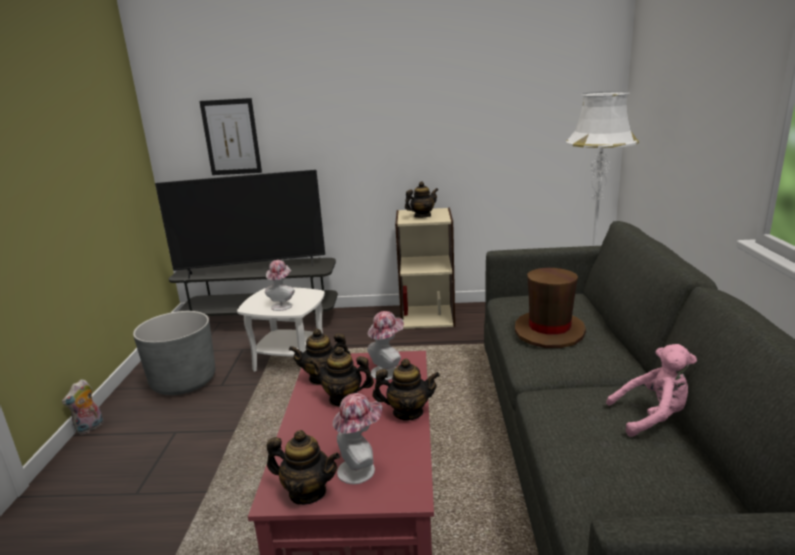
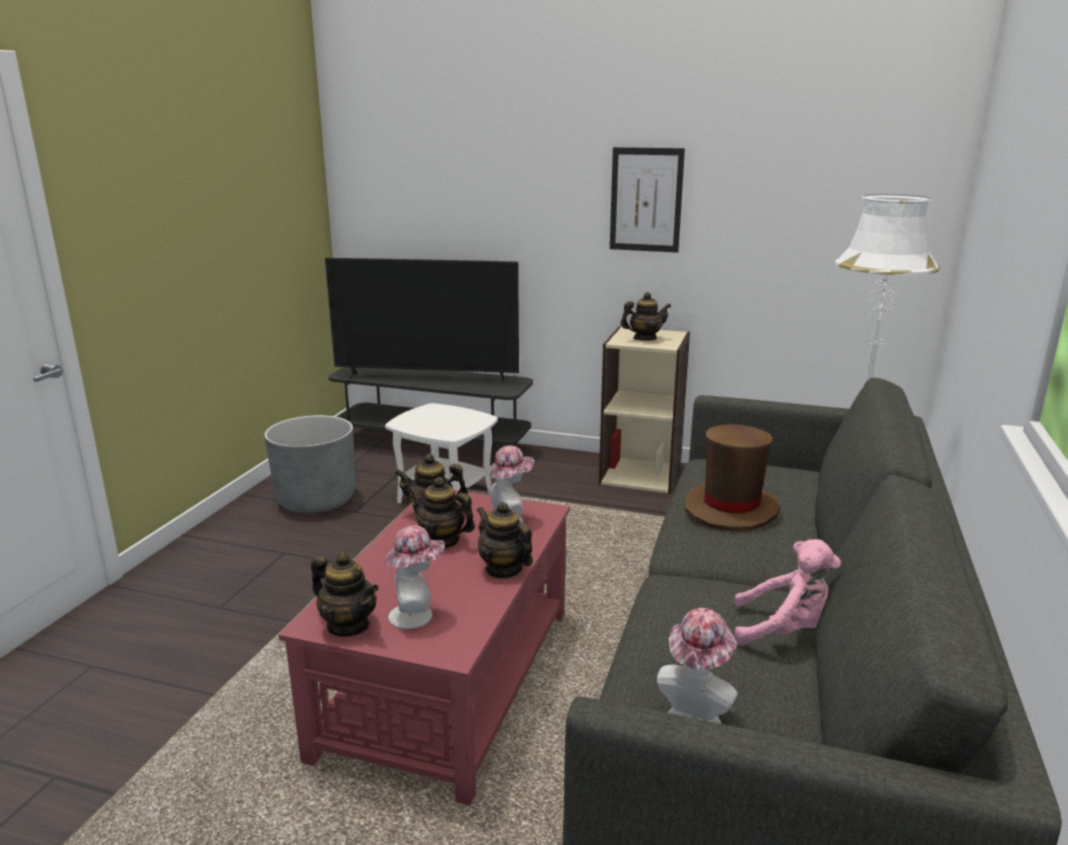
camera: 15 degrees right, 0 degrees up
plush toy [62,379,103,435] -> none
picture [199,98,262,175] -> picture moved to [610,147,685,253]
hat [265,260,295,311] -> hat moved to [657,608,738,724]
teapot [373,359,440,421] -> teapot turned 150 degrees counterclockwise [477,502,533,579]

